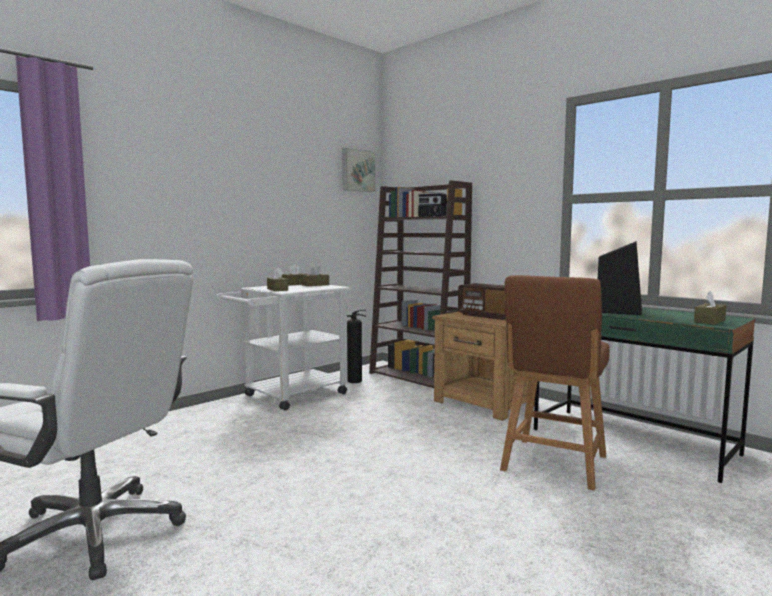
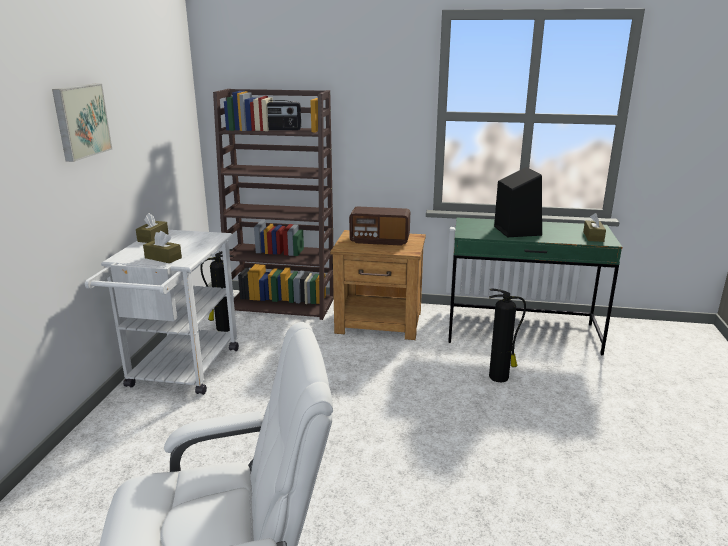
camera: 35 degrees left, 15 degrees up
brown tissue box [302,265,329,286] -> none
picture [342,148,376,192] -> picture moved to [52,84,112,162]
brown stool [500,275,610,490] -> fire extinguisher [489,289,526,382]

